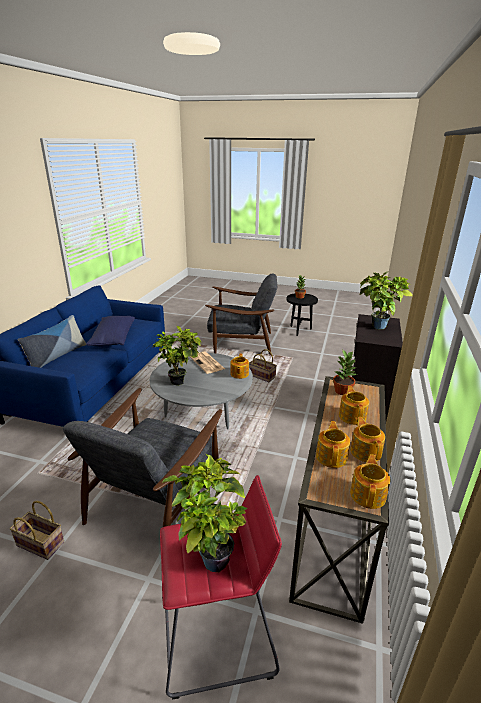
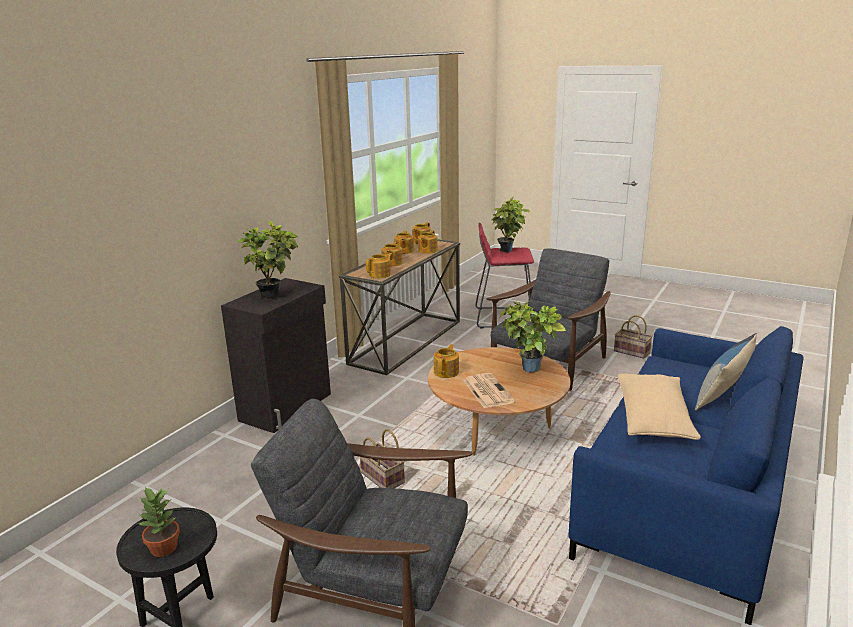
camera: 165 degrees left, 5 degrees down
blue pillow [86,316,135,346] -> beige pillow [618,374,701,440]
grey coffee table [150,353,253,429] -> brown coffee table [428,347,570,456]
potted plant [333,349,356,395] -> teapot [366,253,392,278]

